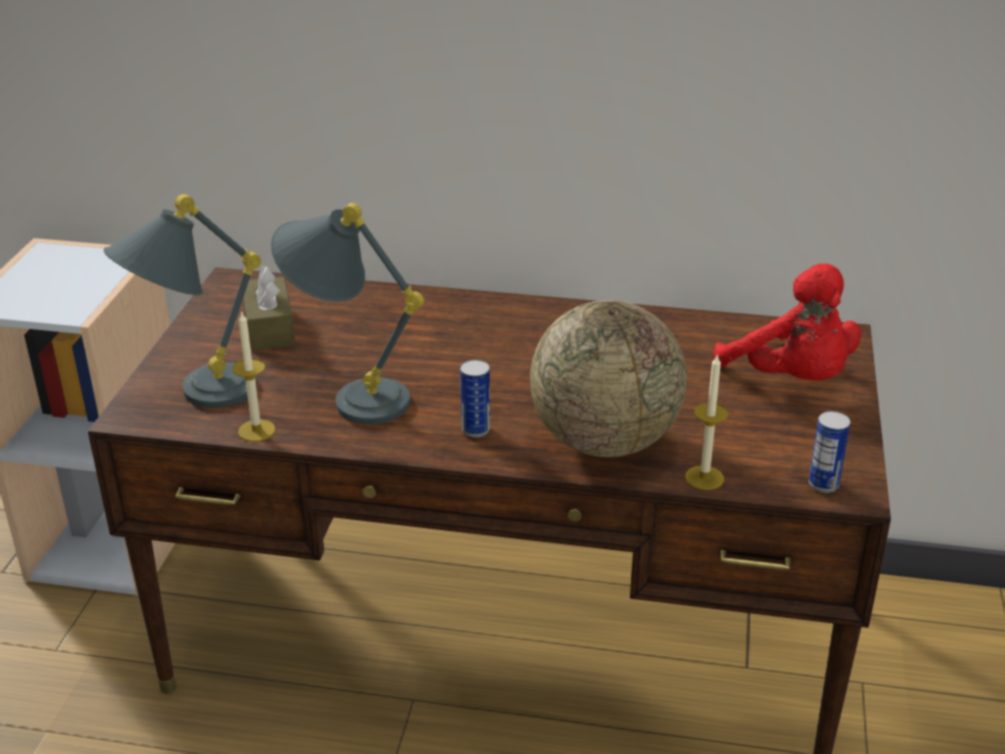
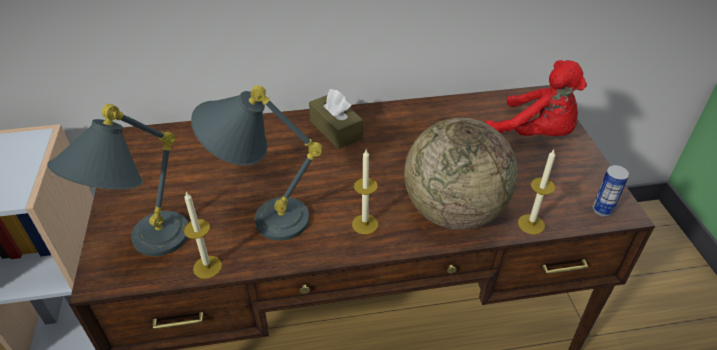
camera: 20 degrees left, 10 degrees up
brown tissue box [244,265,296,351] -> brown tissue box moved to [309,89,363,149]
can [460,360,490,437] -> candle [352,150,378,234]

